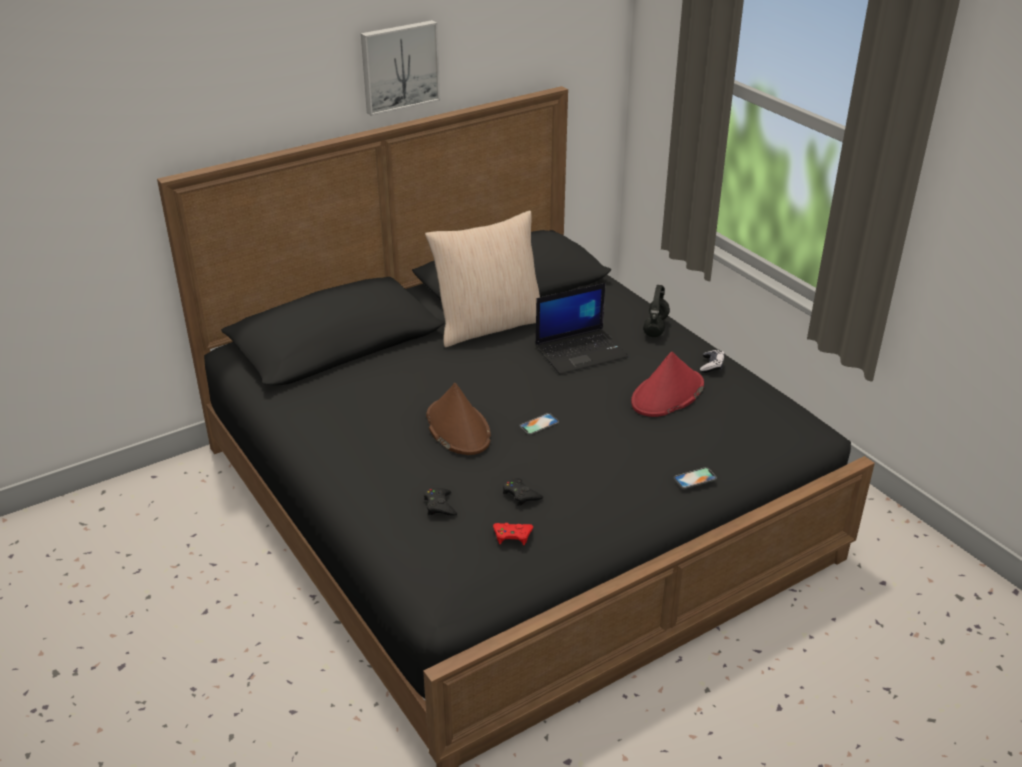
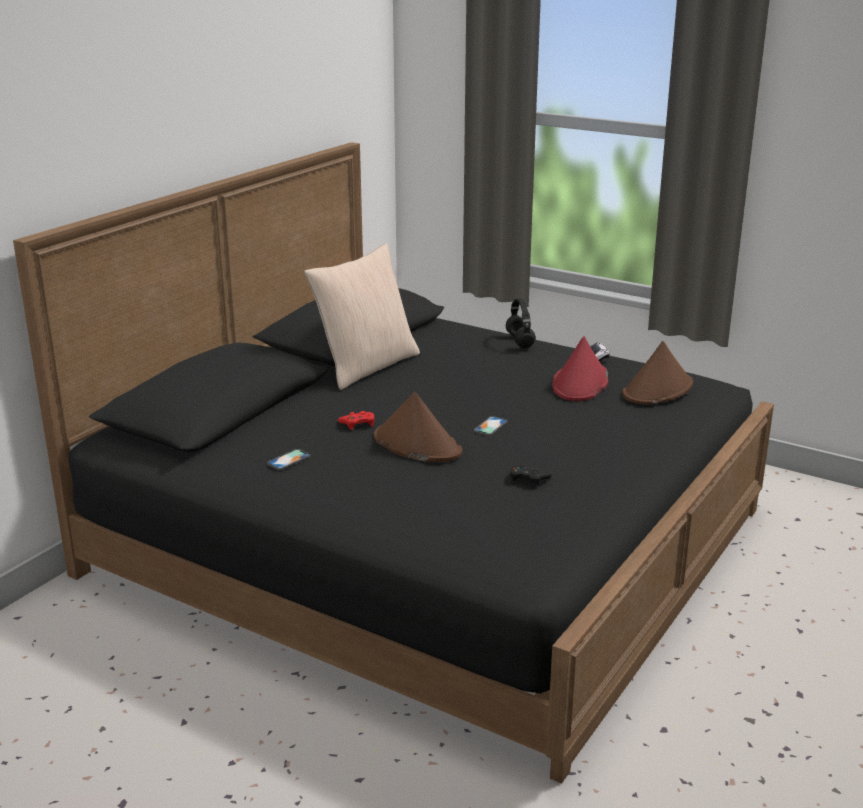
camera: 25 degrees left, 10 degrees down
picture [361,20,440,116] -> none
black game controller [424,488,457,516] -> none
red game controller [493,523,533,545] -> red game controller moved to [338,411,374,430]
laptop [536,283,629,375] -> none
phone [674,467,717,489] -> phone moved to [267,449,310,470]
none -> brown hat [622,341,693,404]

